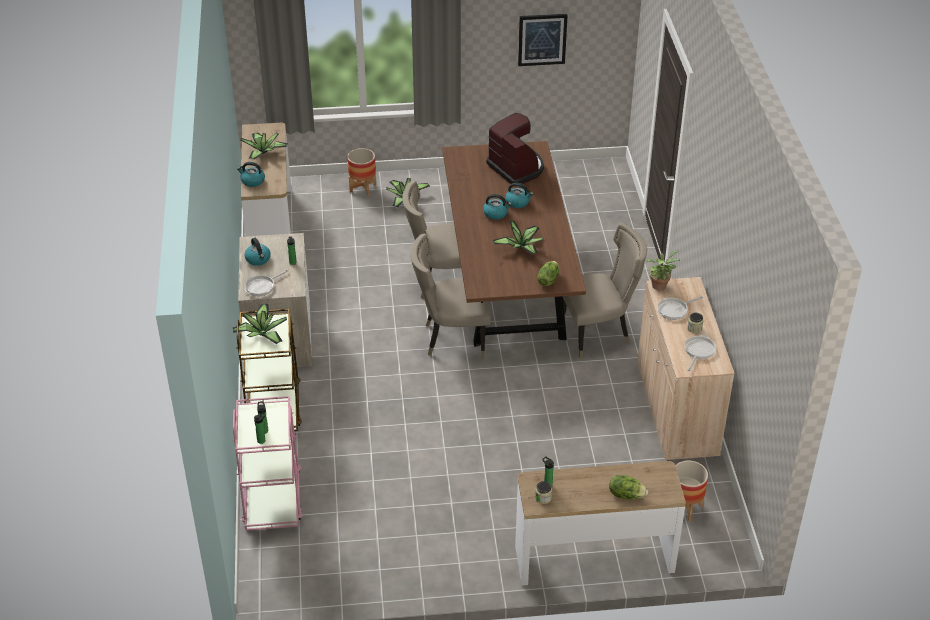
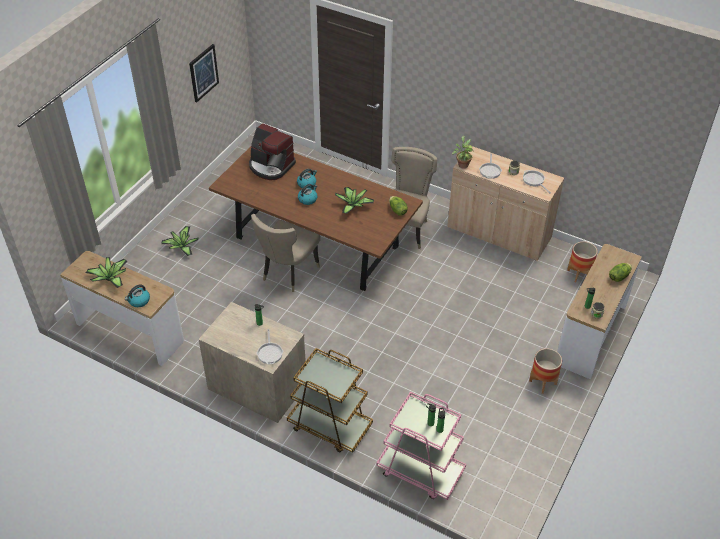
camera: 55 degrees left, 5 degrees up
potted plant [233,304,287,344] -> none
kettle [245,238,271,266] -> none
planter [347,148,376,196] -> planter moved to [529,349,562,394]
beige chair [410,234,491,359] -> none
coffee machine [487,113,544,184] -> coffee machine turned 150 degrees counterclockwise [249,123,296,180]

